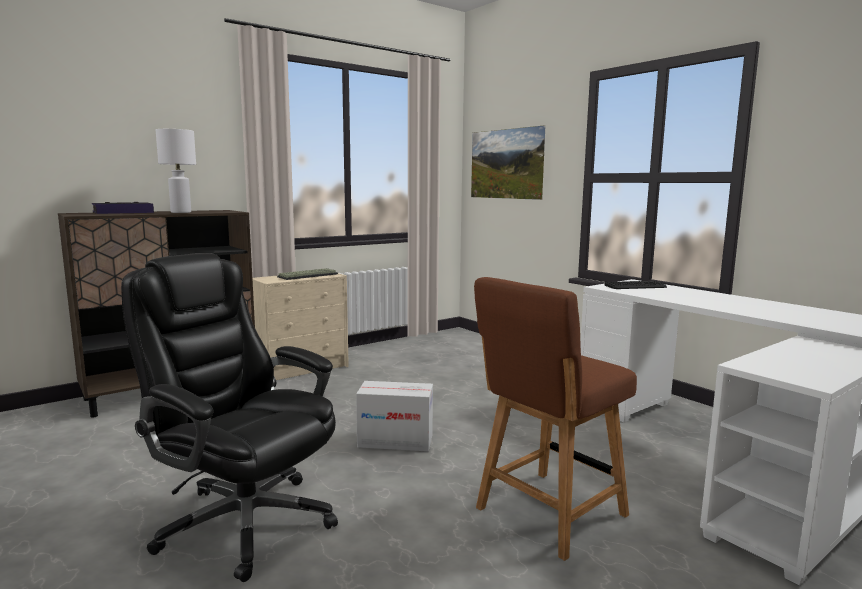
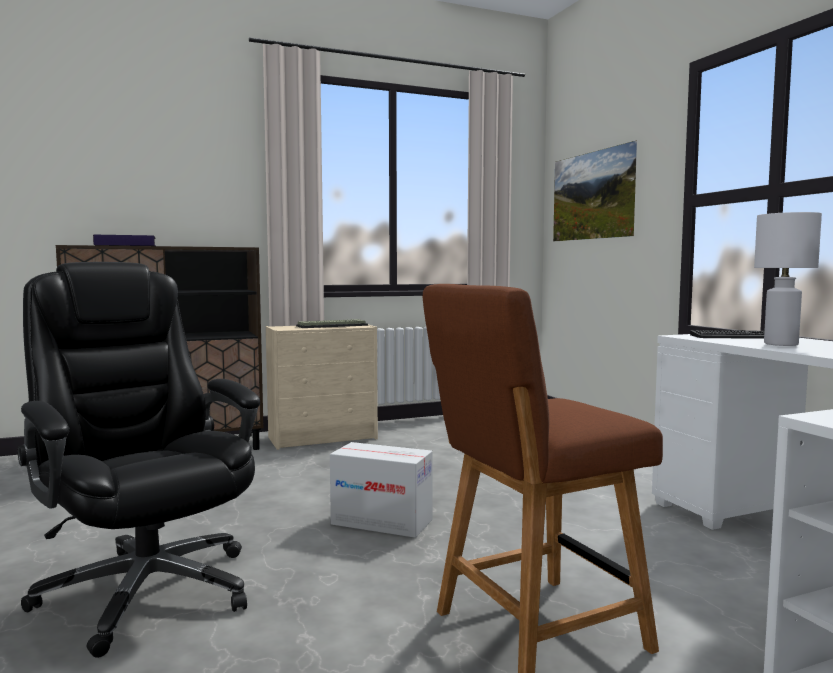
camera: 15 degrees right, 5 degrees down
white table lamp [156,129,196,213] -> white table lamp moved to [754,212,822,346]

